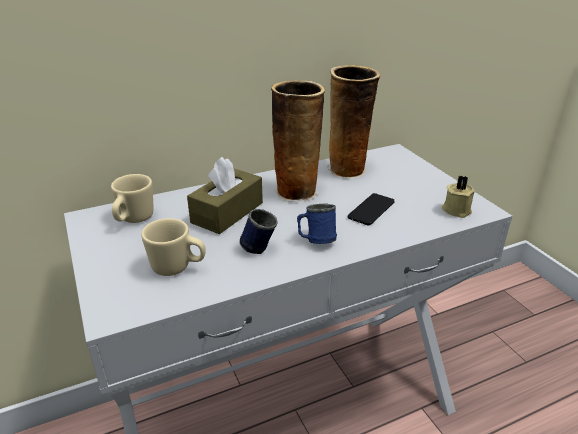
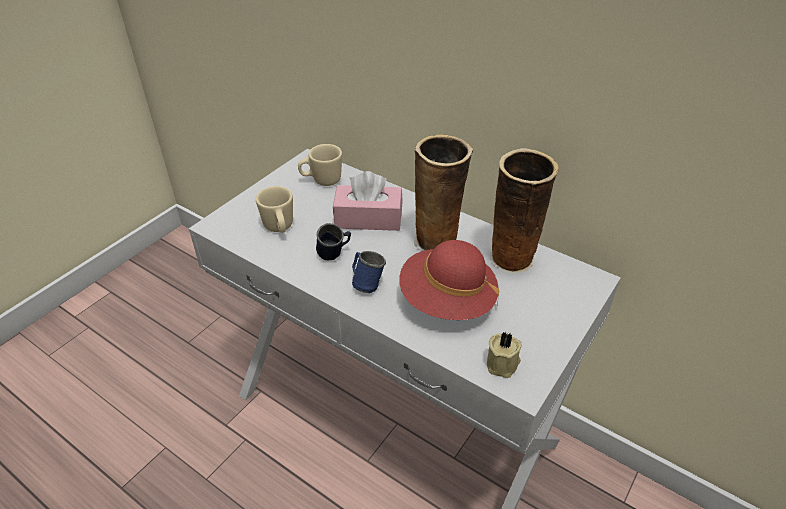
camera: 60 degrees right, 10 degrees up
brown tissue box [187,157,263,234] -> pink tissue box [333,171,403,231]
phone [348,193,394,226] -> red hat [400,240,499,320]

